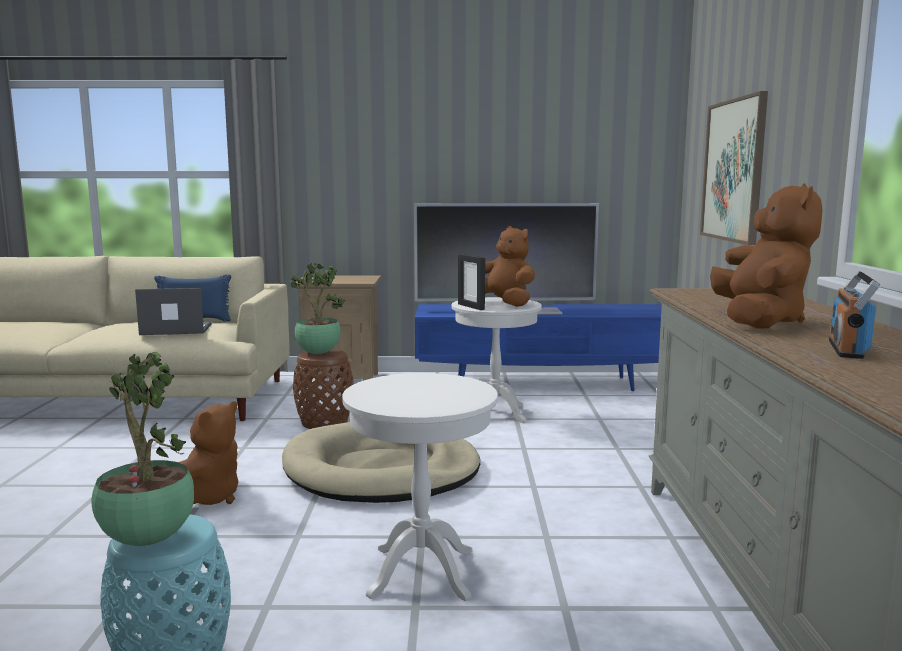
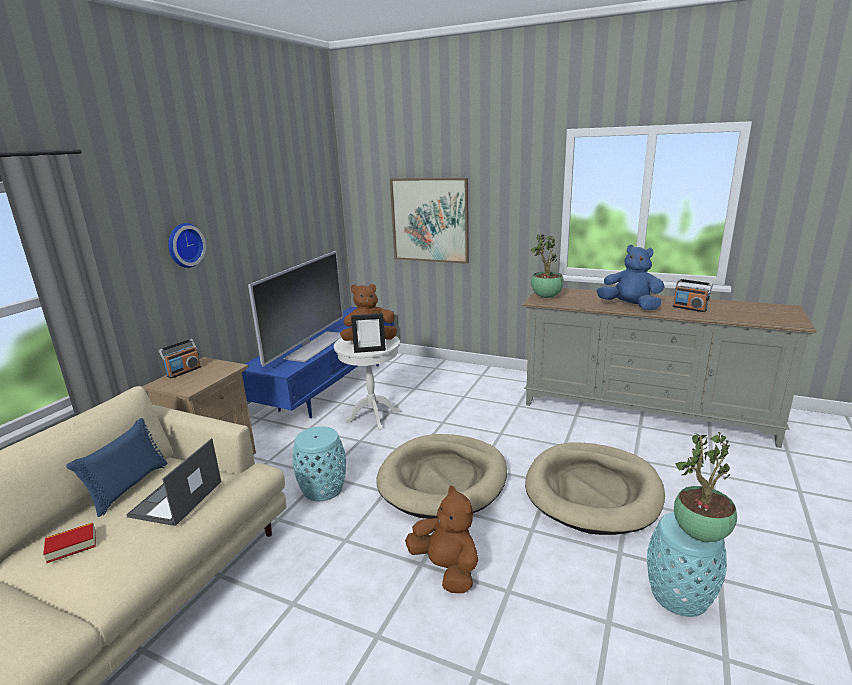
camera: 65 degrees left, 10 degrees up
potted plant [290,263,345,354] -> potted plant moved to [531,234,564,298]
brown stool [293,349,354,429] -> turquoise stool [292,426,346,501]
white side table [342,373,498,601] -> beige dog bed [525,442,665,535]
brown plush toy [710,183,823,329] -> blue plush toy [597,245,665,310]
none -> book [43,523,96,563]
none -> radio [159,339,201,379]
none -> wall clock [168,223,206,268]

